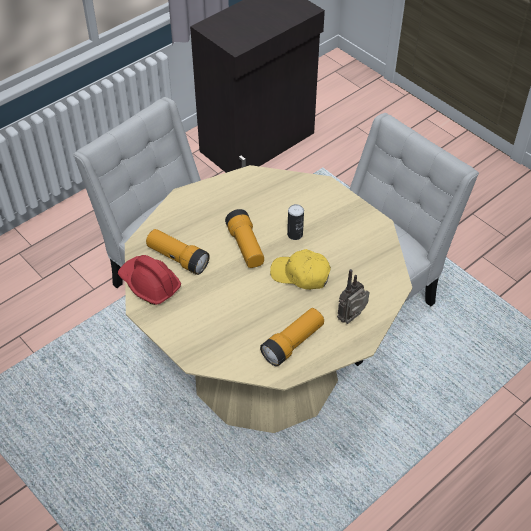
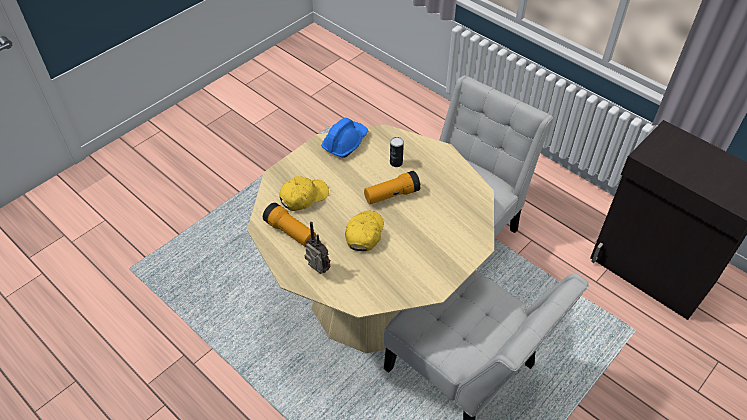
camera: 85 degrees right, 0 degrees up
red hard hat [118,255,181,305] -> blue hard hat [321,118,368,158]
flashlight [146,229,209,275] -> none
can [287,204,304,240] -> can moved to [390,137,404,167]
none -> yellow cap [279,176,329,211]

